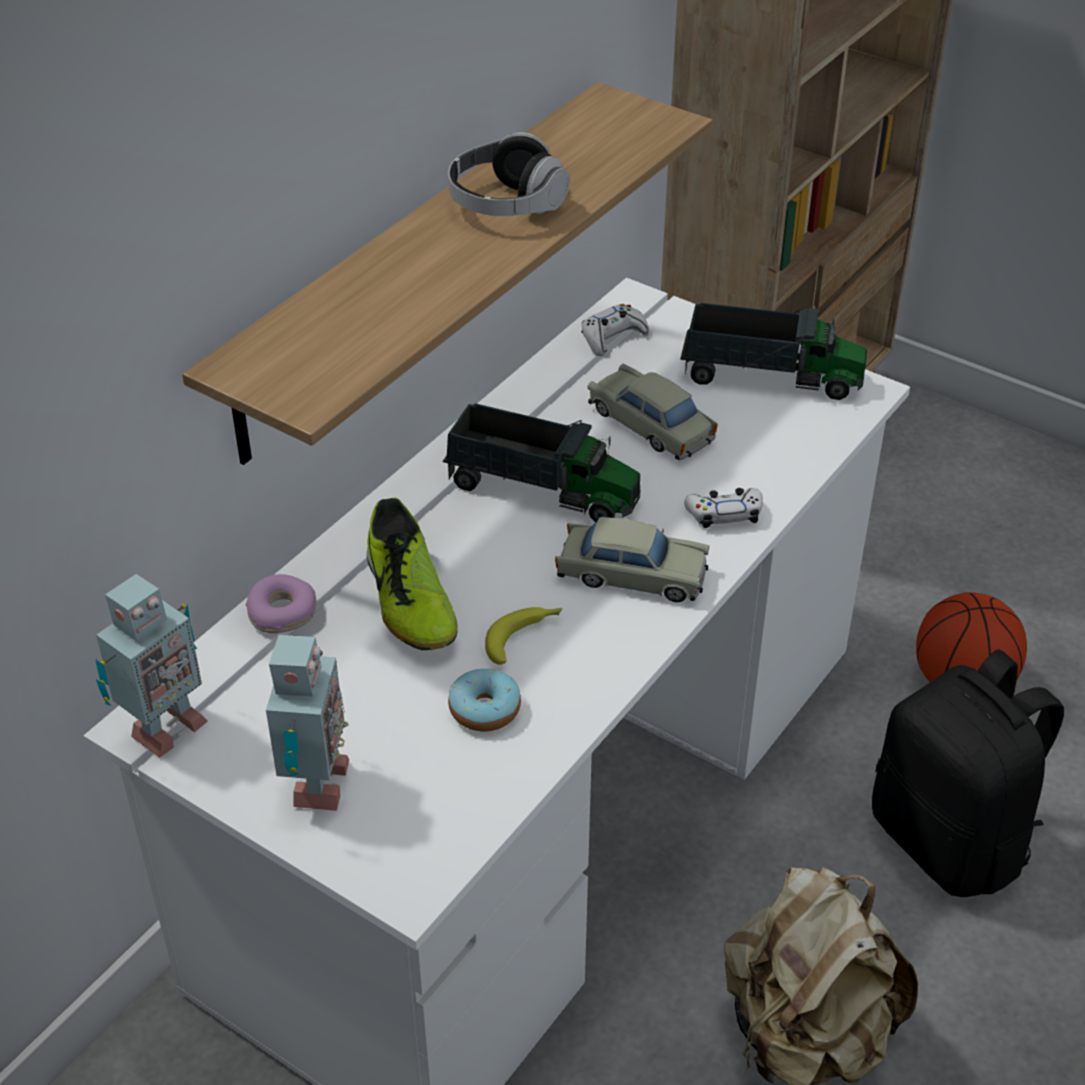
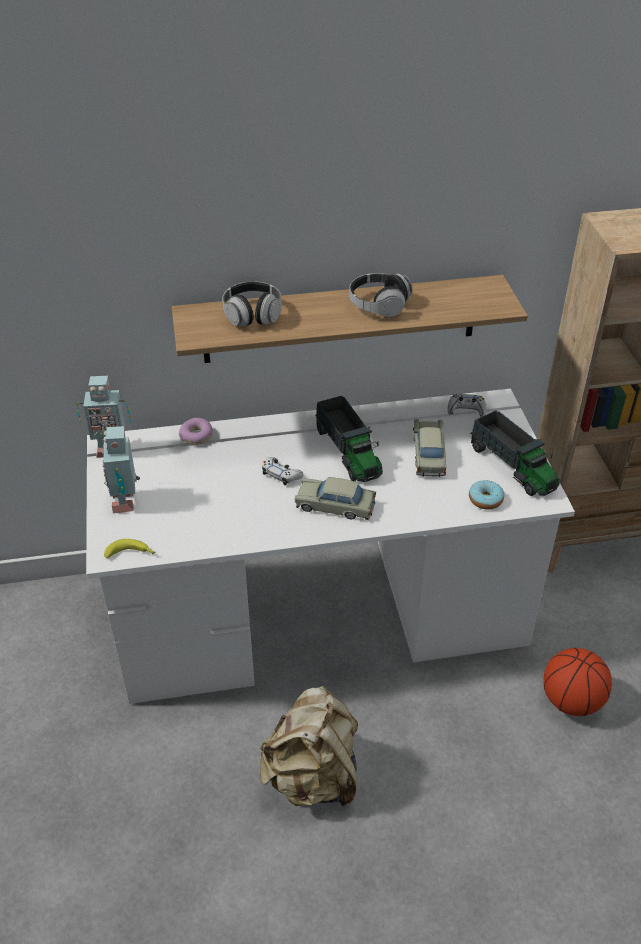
camera: 45 degrees right, 0 degrees up
toy robot [266,635,349,811] -> toy robot turned 120 degrees clockwise [102,426,140,513]
shoe [367,498,458,650] -> none
donut [448,669,521,731] -> donut moved to [469,480,504,510]
banana [485,607,562,665] -> banana moved to [104,539,156,558]
beige toy car [555,517,709,602] -> beige toy car turned 135 degrees clockwise [295,477,376,520]
white game controller [684,488,763,528] -> white game controller moved to [262,457,304,485]
black backpack [872,649,1064,897] -> none
none -> headphones [222,281,282,327]

